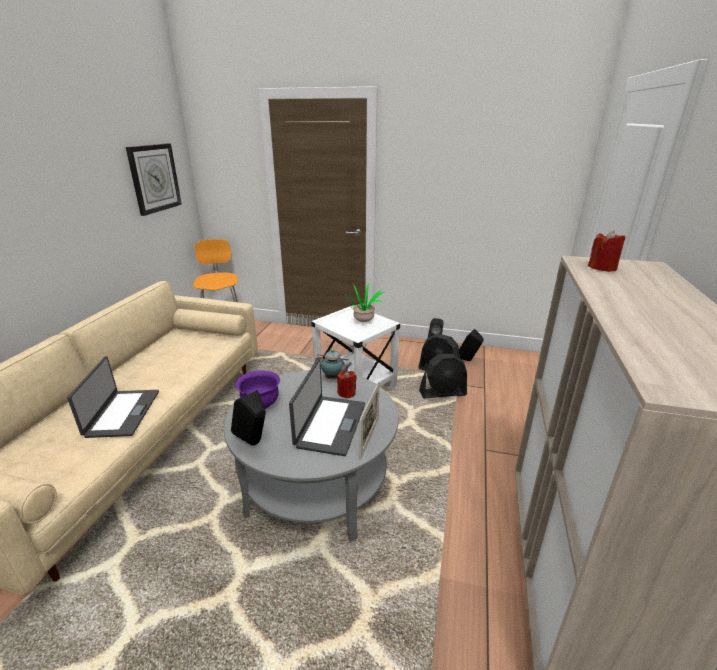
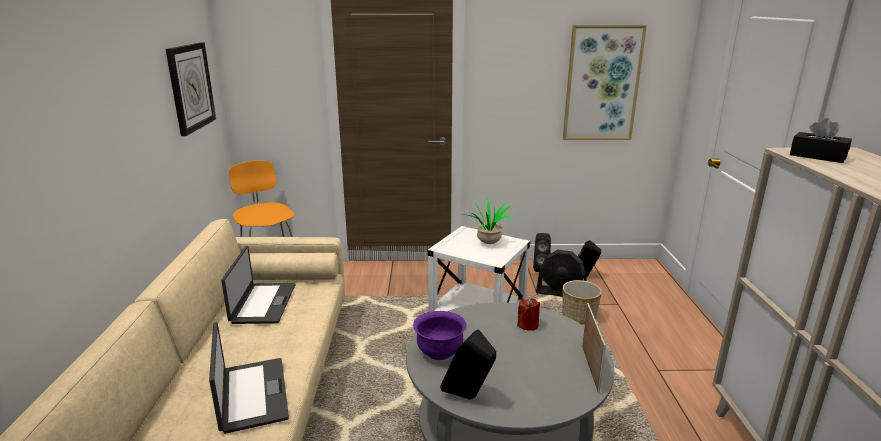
camera: 15 degrees left, 5 degrees down
laptop [289,358,365,456] -> laptop moved to [221,246,295,324]
teapot [315,349,353,380] -> none
black fan [419,353,467,399] -> planter [562,280,602,325]
red candle [588,230,625,272] -> black tissue box [790,118,852,163]
none -> picture [563,25,647,140]

